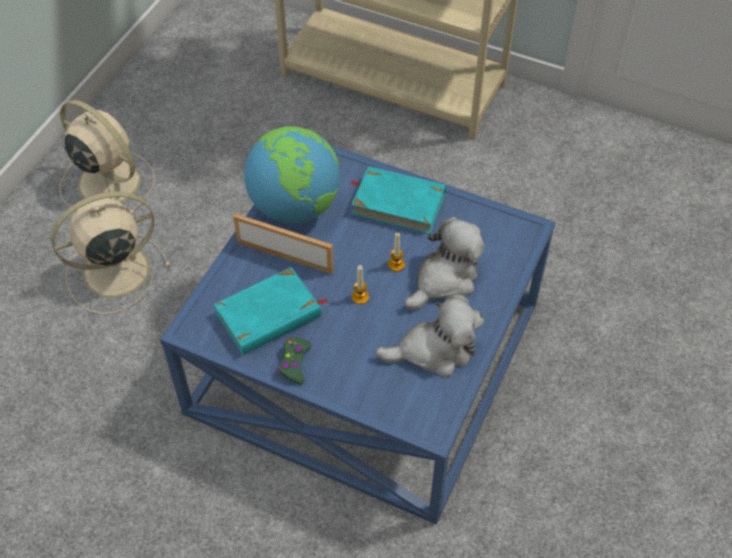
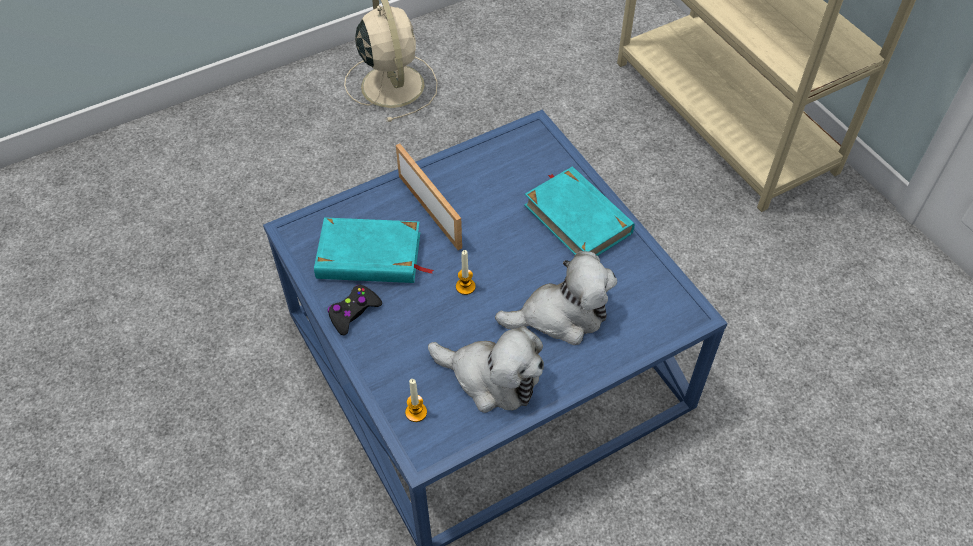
camera: 35 degrees right, 0 degrees up
beige fan [51,191,171,315] -> none
globe [244,126,340,223] -> none
green game controller [278,338,311,384] -> black game controller [328,285,382,335]
candle [388,233,405,271] -> candle moved to [405,379,427,422]

